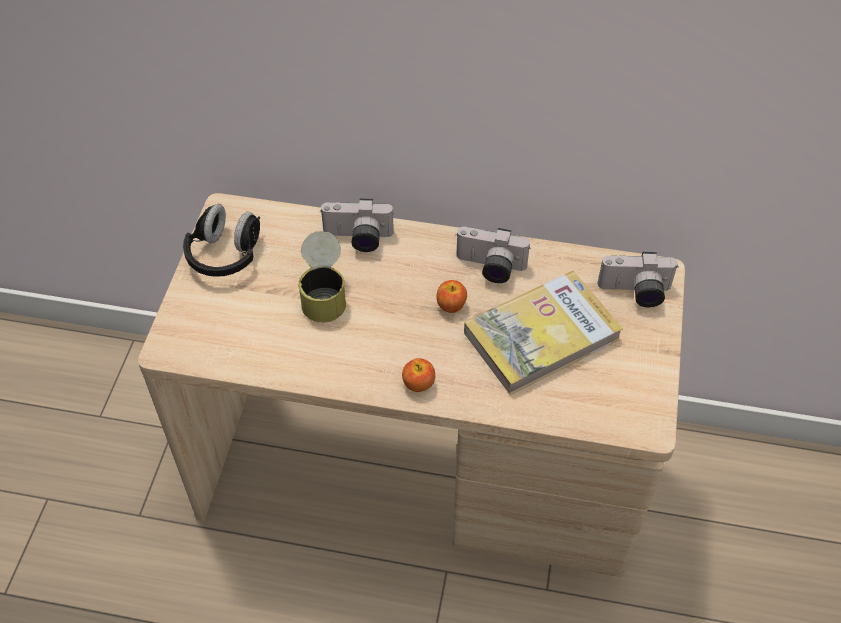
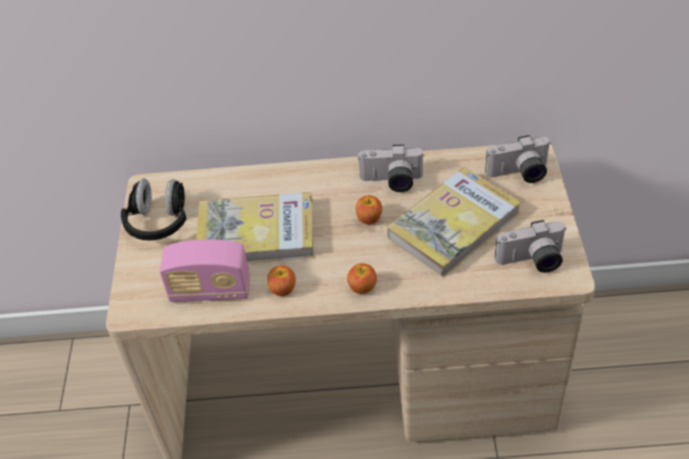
camera: 10 degrees left, 5 degrees down
can [298,231,346,323] -> book [196,192,314,263]
camera [321,198,394,252] -> camera moved to [495,220,567,273]
none -> radio [159,239,250,302]
none -> apple [267,265,296,296]

